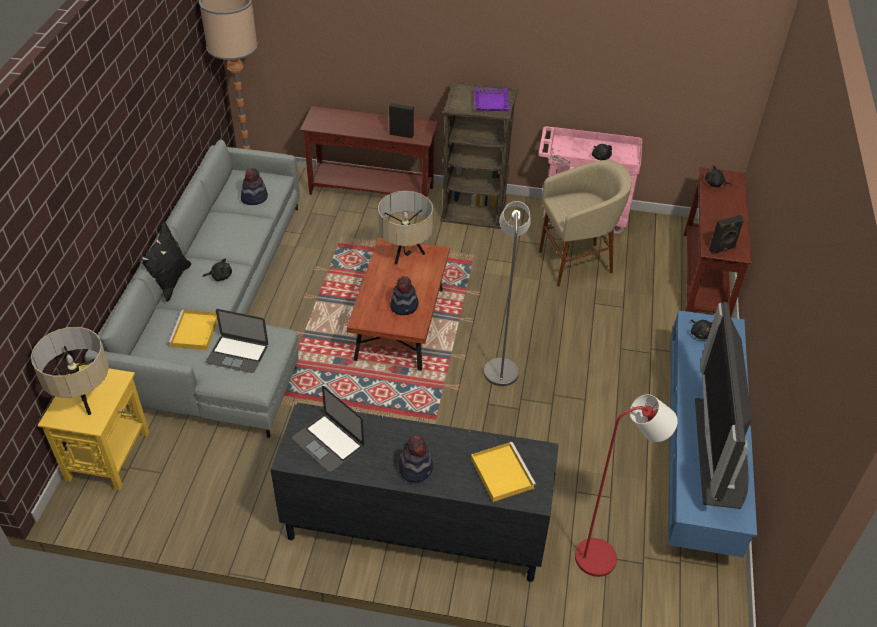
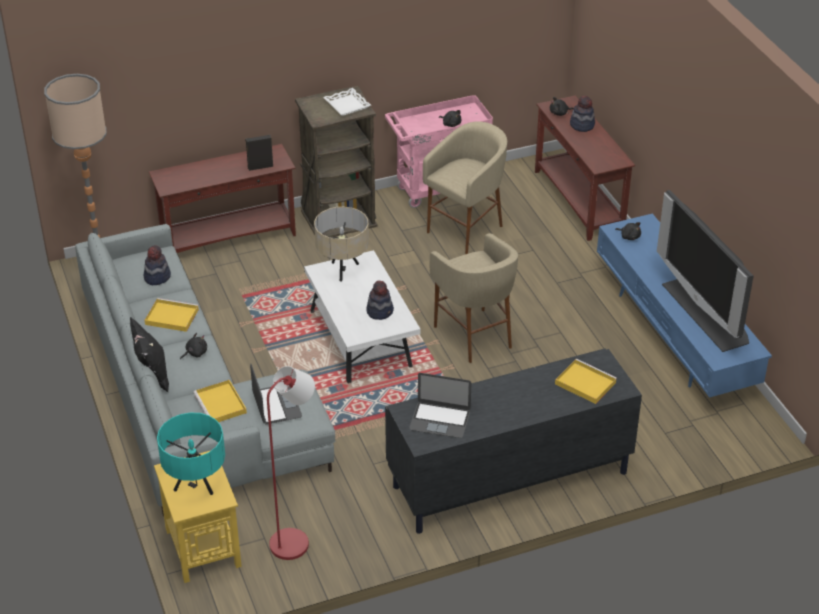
camera: 30 degrees left, 5 degrees down
beige table lamp [31,327,109,415] -> turquoise table lamp [157,413,225,495]
laptop [206,309,268,373] -> laptop turned 90 degrees counterclockwise [250,364,302,425]
brown coffee table [347,238,450,371] -> white coffee table [304,250,421,384]
hat [398,435,433,482] -> hat moved to [570,96,595,132]
purple tray [474,88,510,111] -> white tray [323,88,371,116]
grey floor lamp [484,201,531,386] -> beige stool [430,233,518,363]
red floor lamp [575,394,678,577] -> red floor lamp moved to [267,366,315,560]
black speaker [709,215,745,254] -> none
none -> yellow tray [145,298,199,332]

